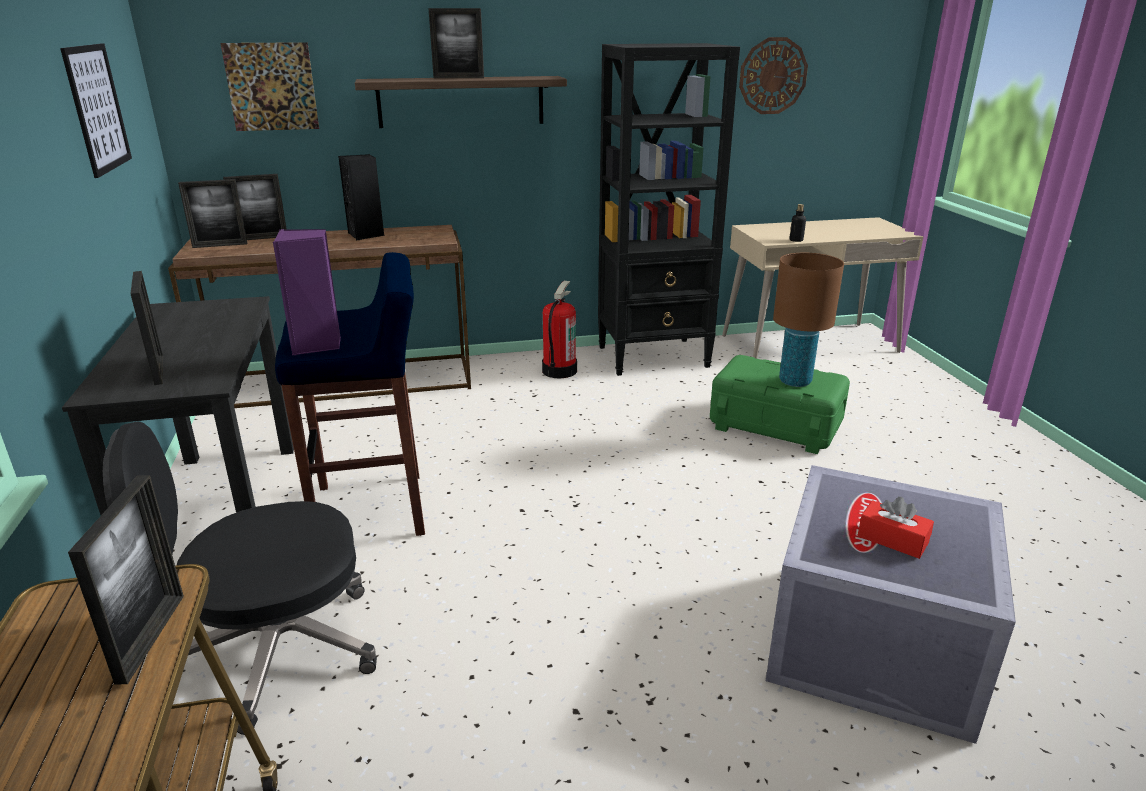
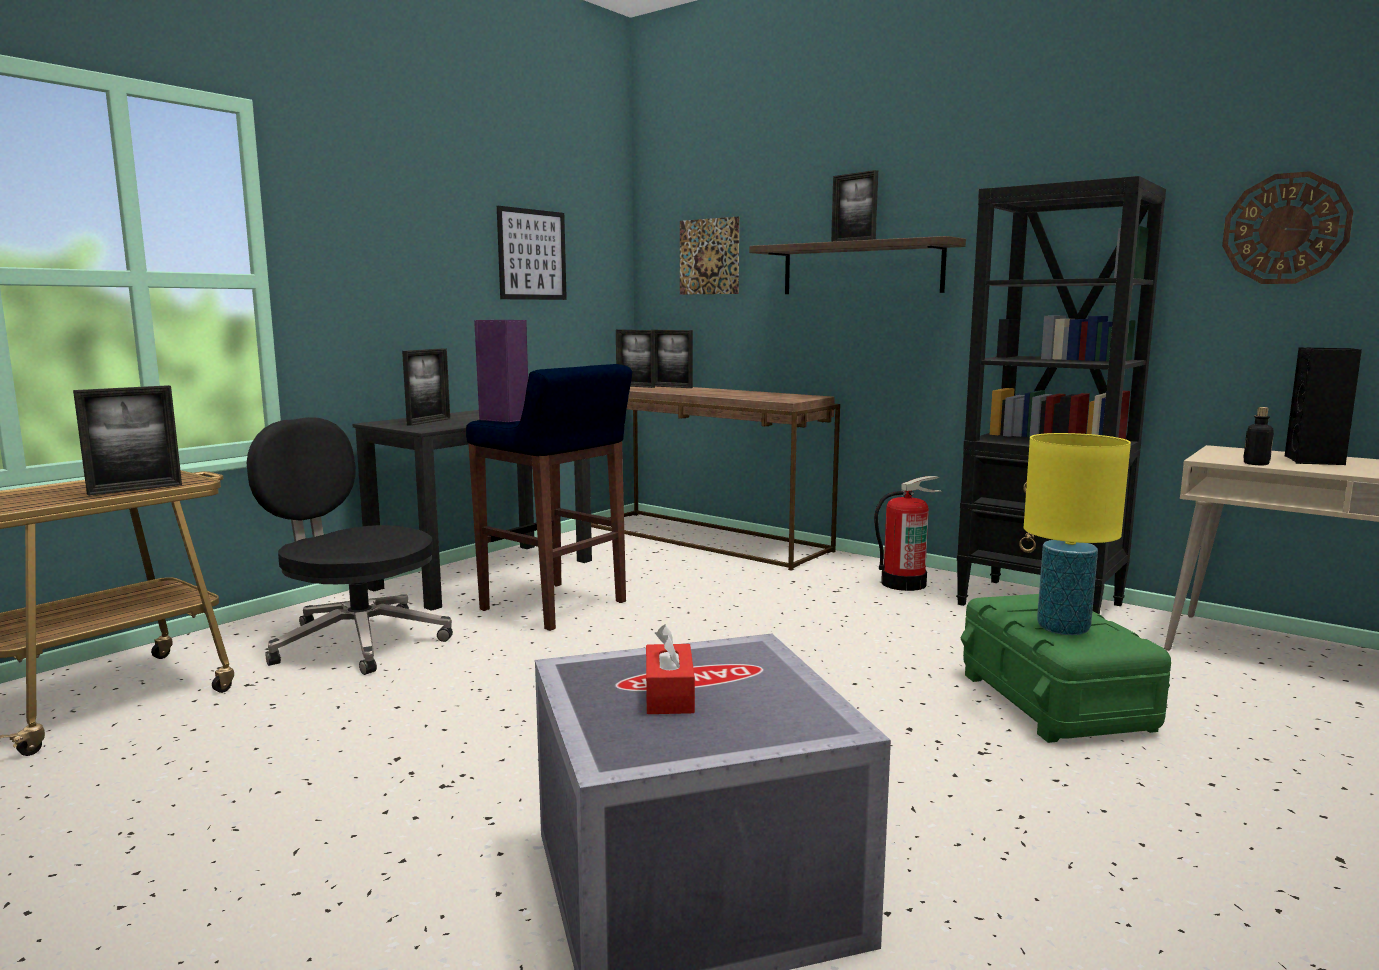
camera: 50 degrees right, 15 degrees down
black speaker [338,154,384,240] -> black speaker moved to [1284,347,1362,465]
brown table lamp [773,253,844,387] -> yellow table lamp [1024,433,1131,635]

